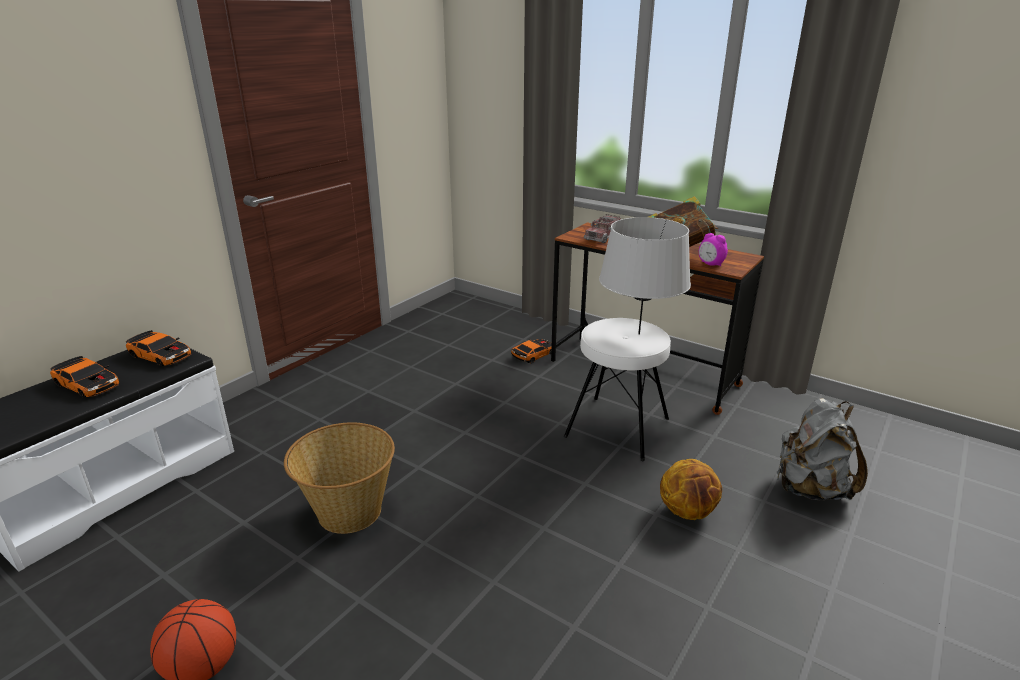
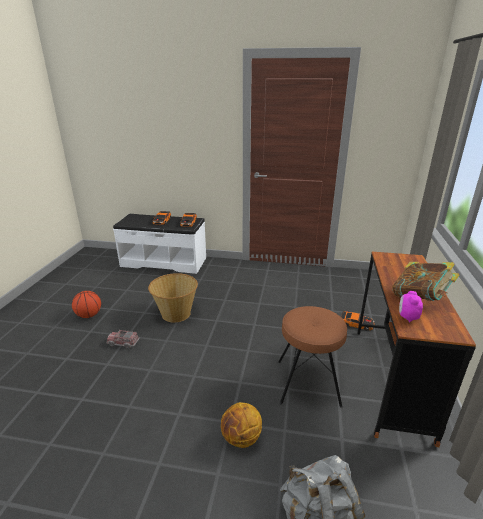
camera: 65 degrees right, 0 degrees up
white stool [564,318,671,461] -> brown stool [278,306,347,408]
toy truck [584,214,621,243] -> toy truck moved to [107,330,140,349]
grey table lamp [599,217,691,335] -> none

